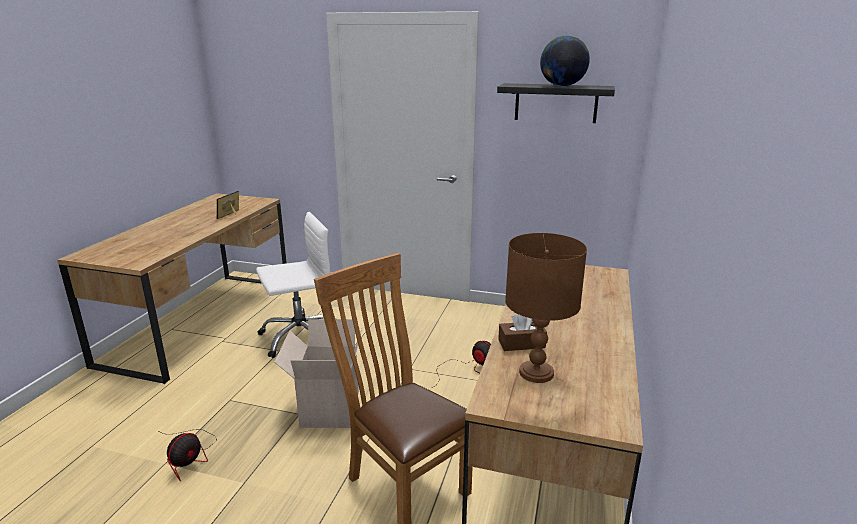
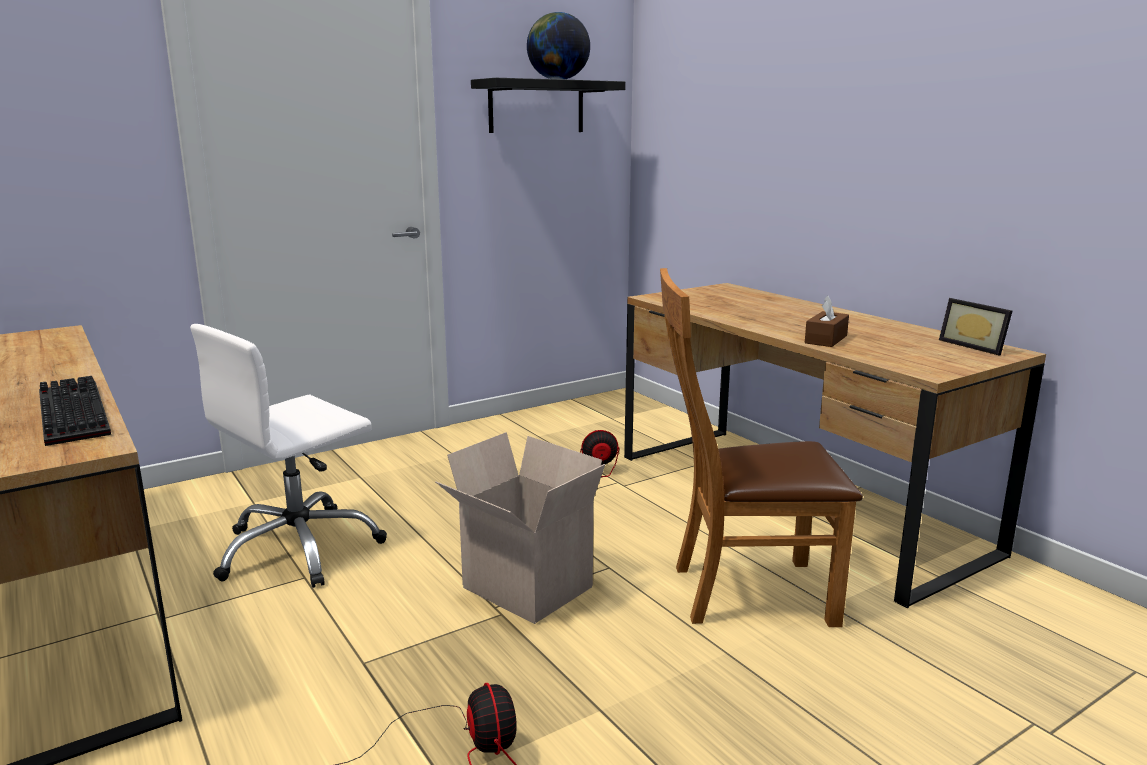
camera: 50 degrees left, 5 degrees down
picture frame [217,191,239,219] -> picture frame moved to [939,298,1012,356]
white office chair [256,212,336,358] -> white office chair turned 150 degrees counterclockwise [190,324,387,588]
brown table lamp [505,233,587,383] -> none
none -> keyboard [39,376,111,446]

